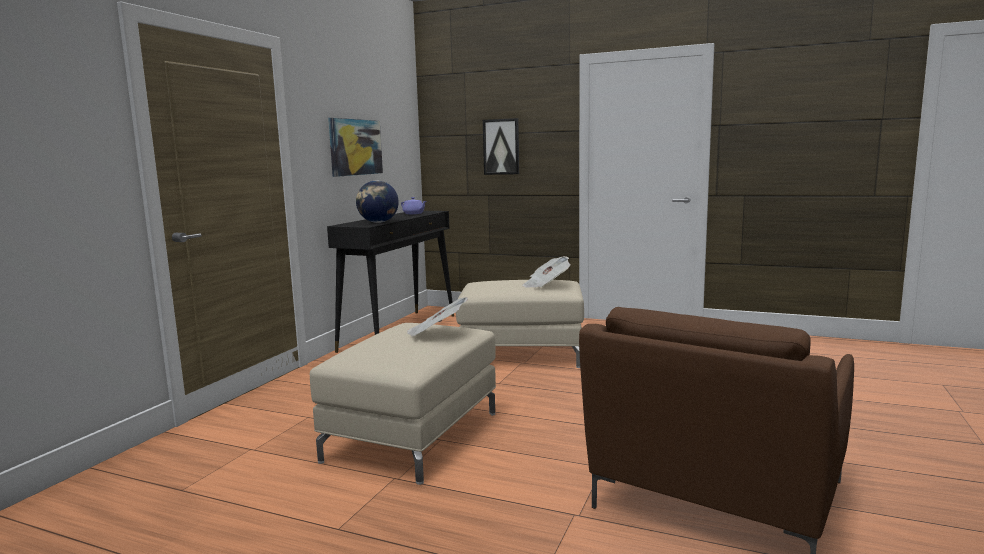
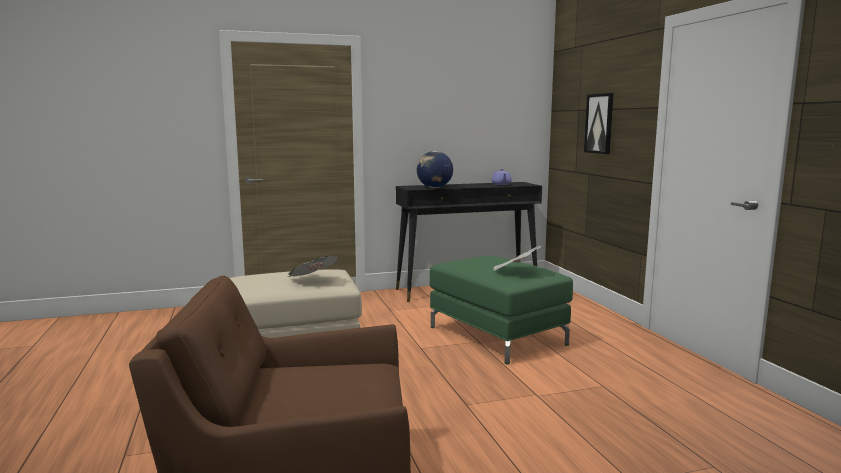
camera: 50 degrees right, 0 degrees up
picture [328,118,383,177] -> none
beige ottoman [456,280,584,368] -> green ottoman [430,256,573,364]

